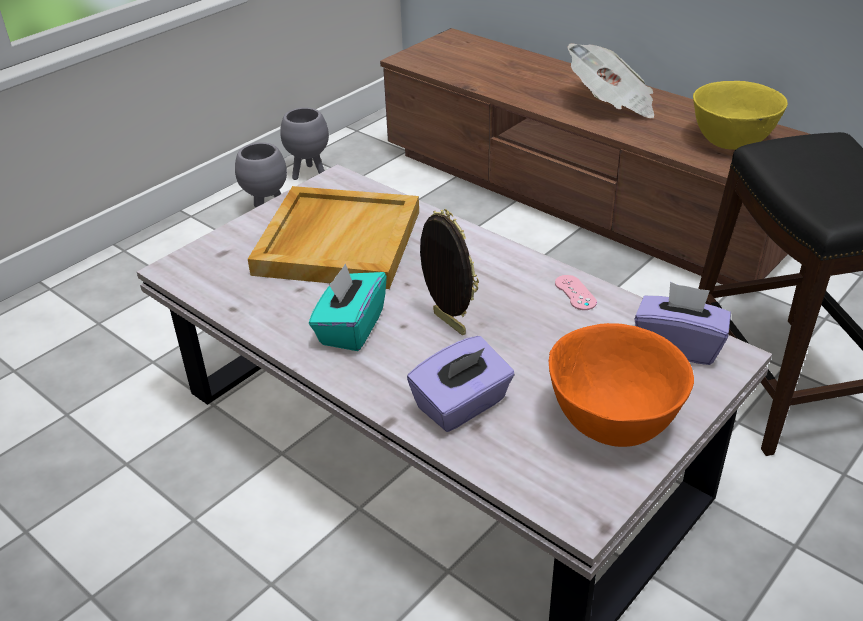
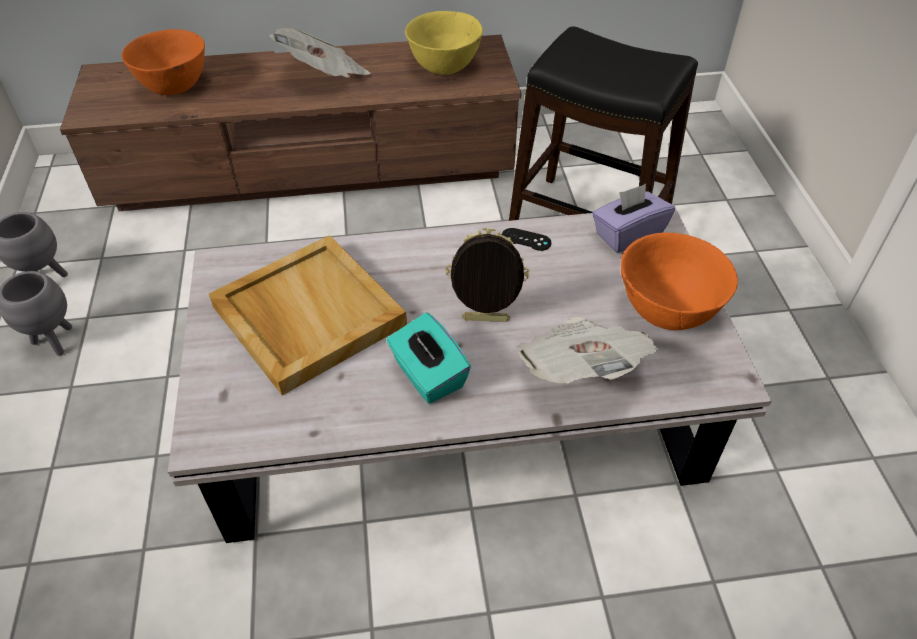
camera: 50 degrees left, 10 degrees up
purple tissue box [407,336,515,432] -> newspaper [517,317,658,384]
pink game controller [555,275,597,310] -> black game controller [502,228,551,251]
none -> orange bowl [122,29,205,95]

